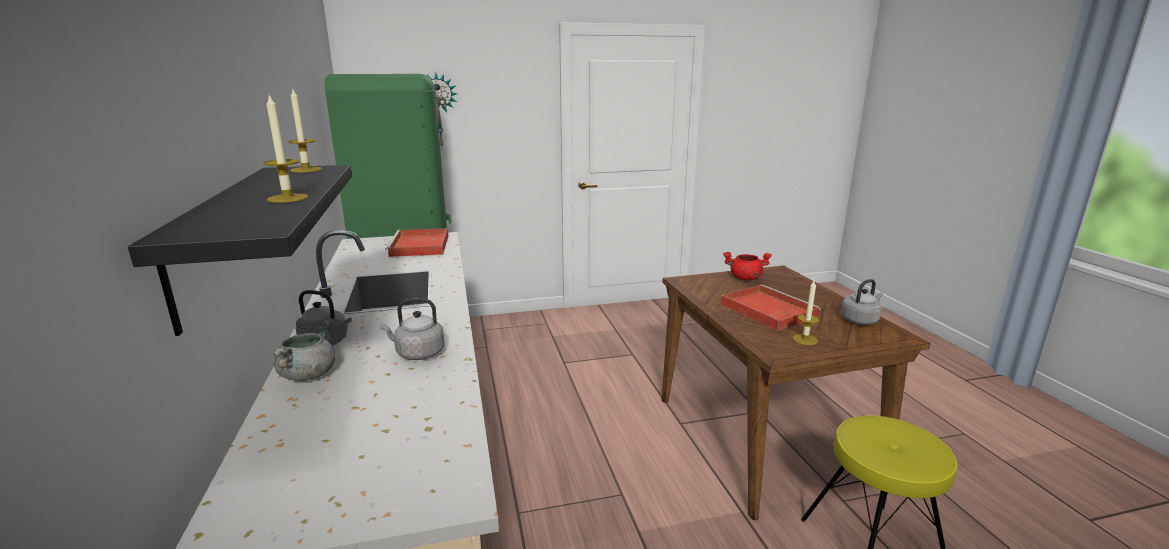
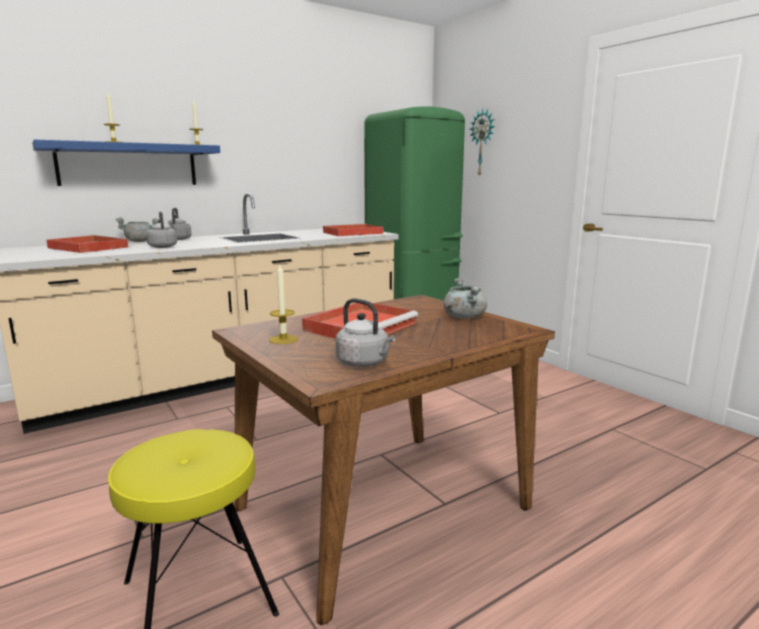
camera: 70 degrees right, 5 degrees down
black shelf [128,165,352,336] -> blue shelf [32,140,220,186]
red cooking pot [723,252,772,280] -> grey cooking pot [444,278,487,319]
none -> red tray [46,235,130,253]

